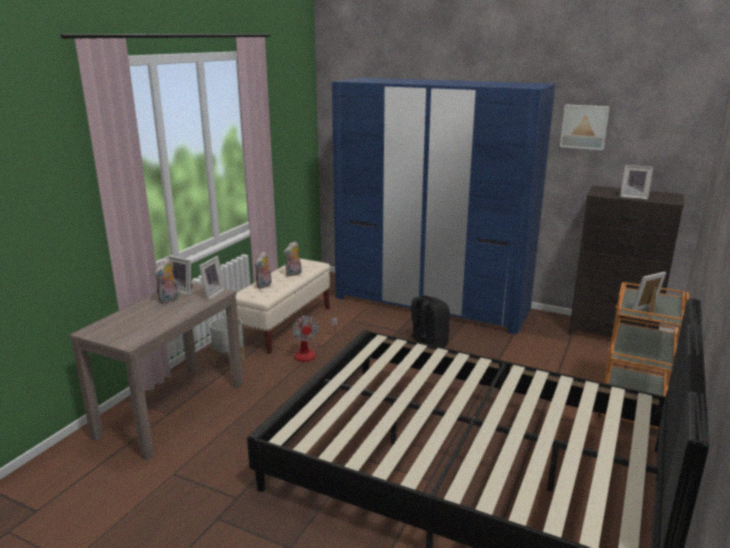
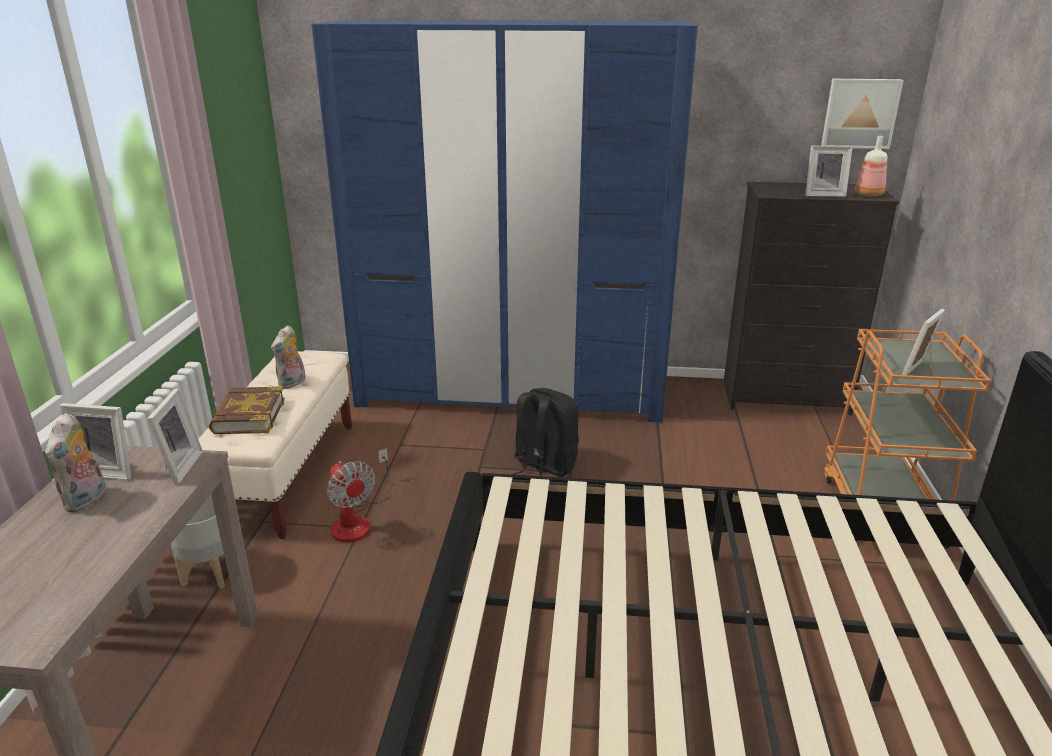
camera: 20 degrees left, 5 degrees up
plush toy [255,251,272,289] -> book [209,386,285,434]
picture [560,104,610,150] -> picture moved to [821,79,904,149]
none -> bottle [855,136,887,197]

